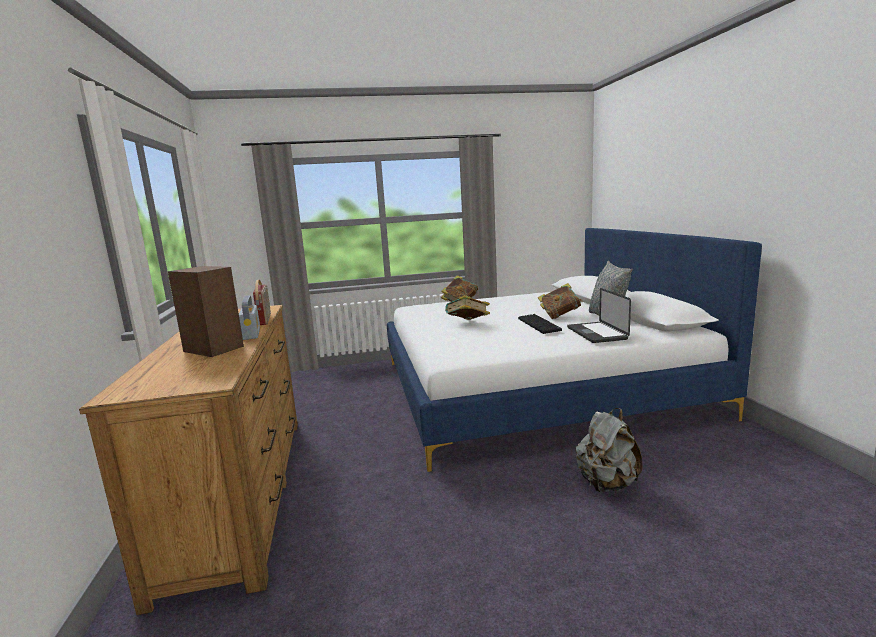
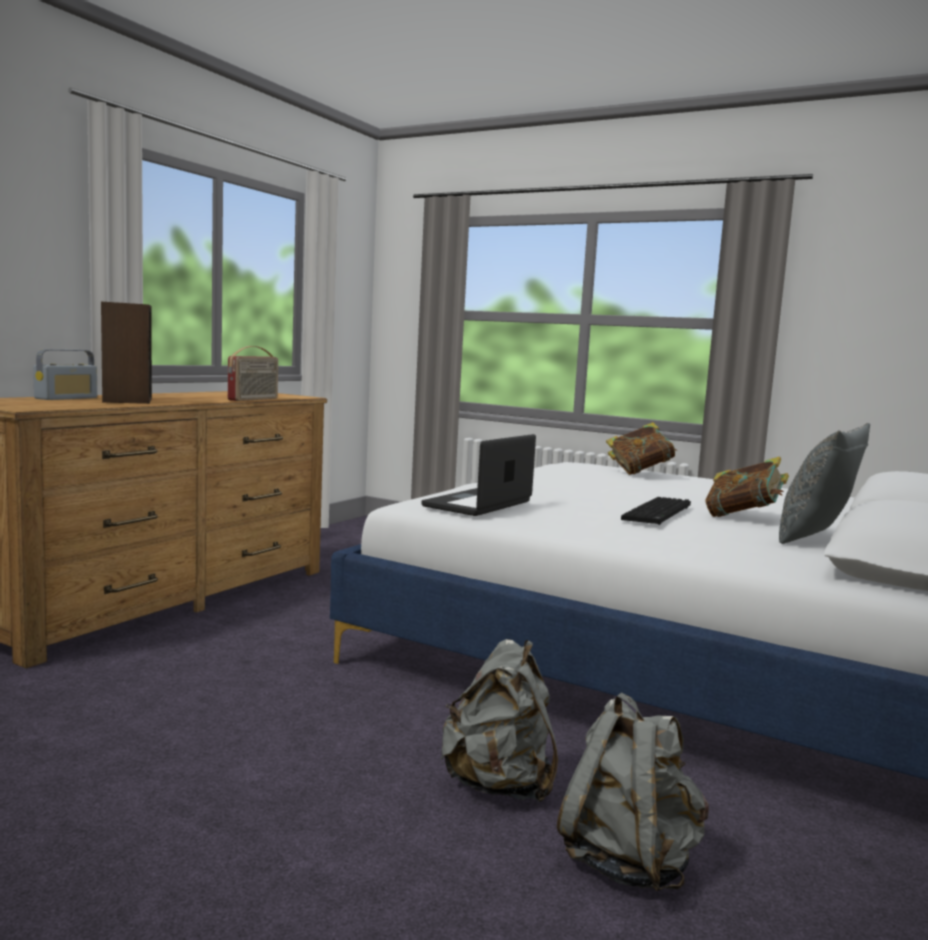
camera: 40 degrees right, 5 degrees down
radio [239,295,260,340] -> radio moved to [33,349,97,400]
book [445,295,490,320] -> none
laptop [567,288,631,343] -> laptop moved to [422,434,536,516]
none -> grey backpack [557,692,709,891]

